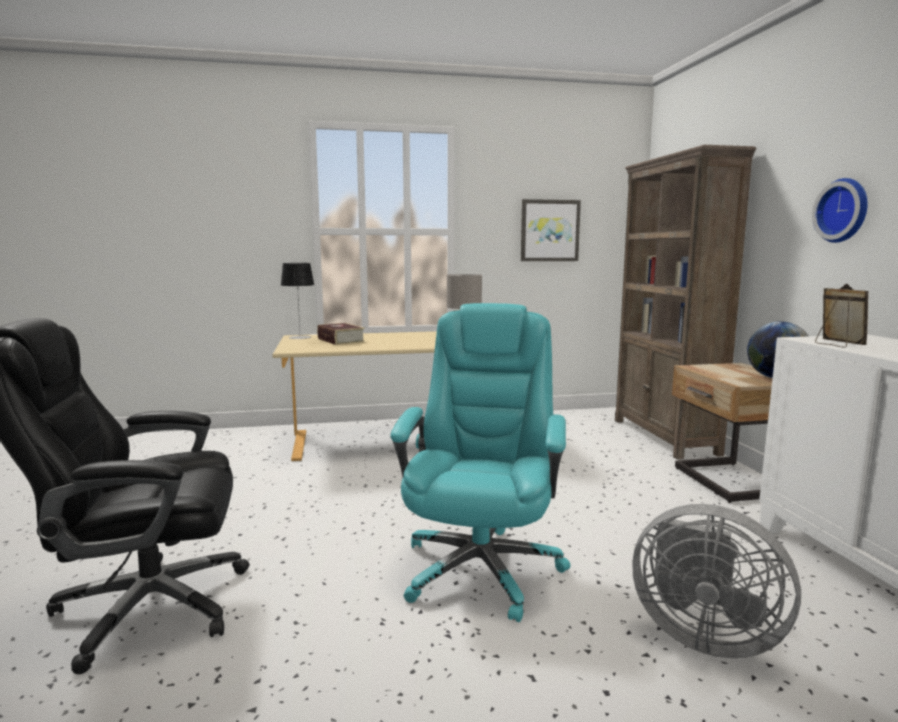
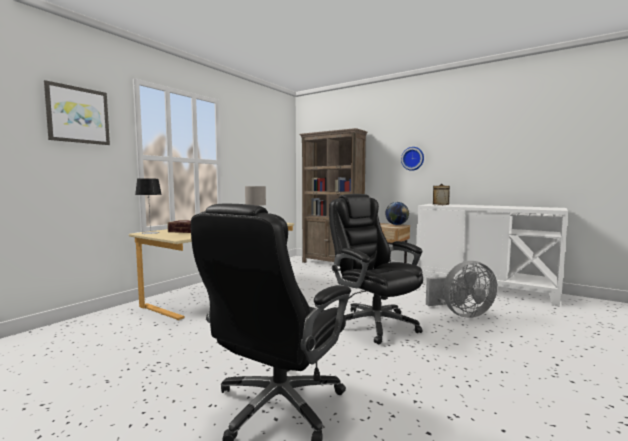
camera: 45 degrees left, 5 degrees down
turquoise office chair [390,303,571,622] -> black office chair [329,194,423,345]
picture [521,199,581,261] -> picture moved to [44,80,110,145]

